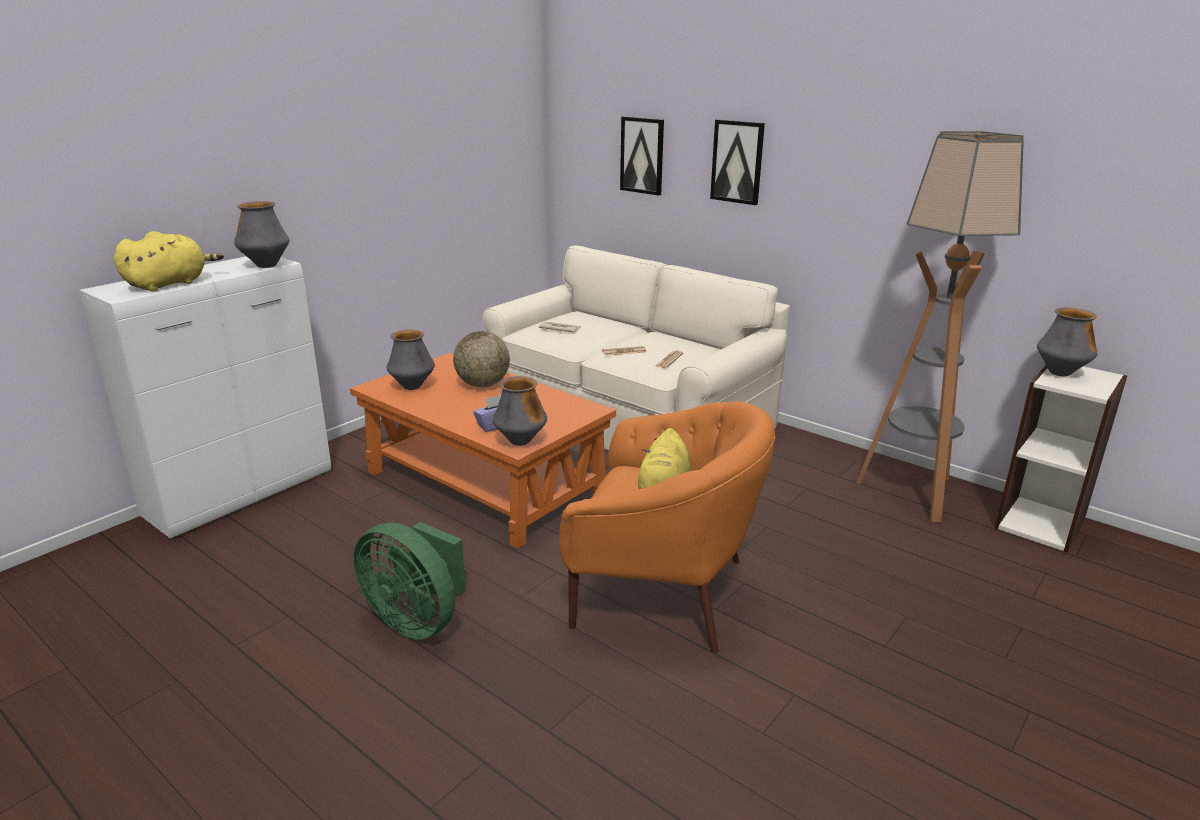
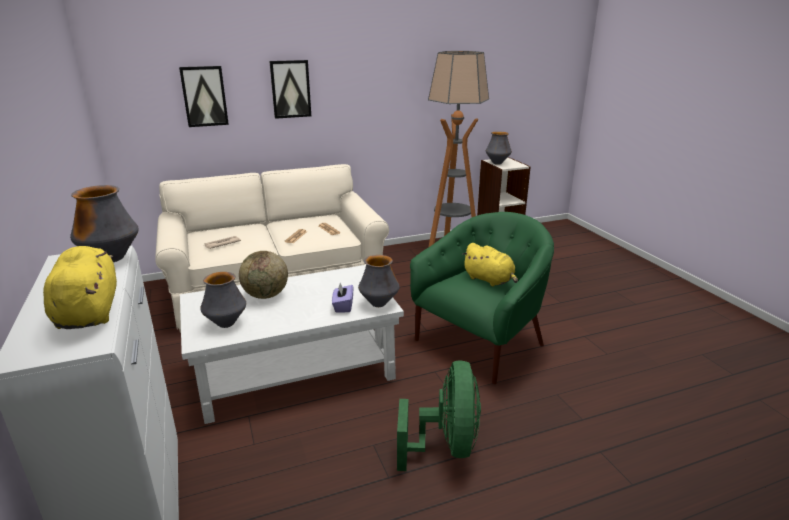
camera: 60 degrees left, 0 degrees up
orange coffee table [350,353,616,549] -> white coffee table [180,265,404,424]
green fan [353,522,466,639] -> green fan turned 60 degrees counterclockwise [397,360,481,471]
orange armchair [559,401,775,653] -> green armchair [410,212,554,384]

